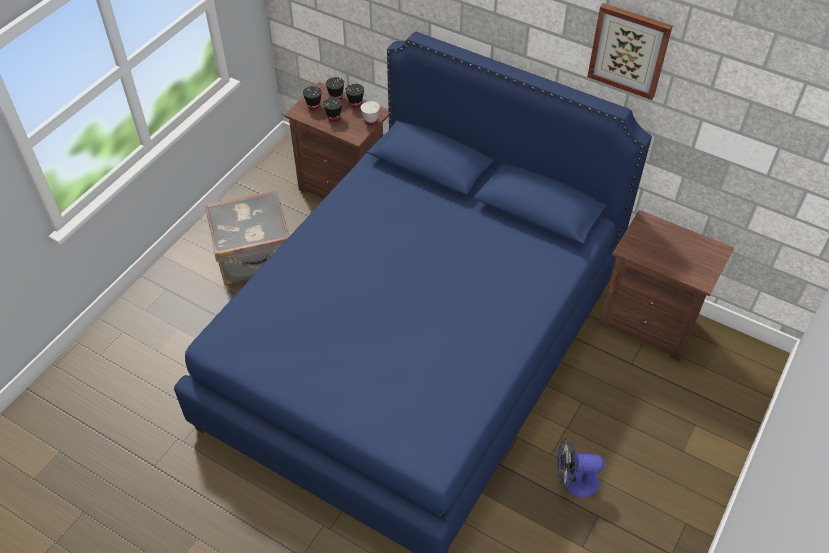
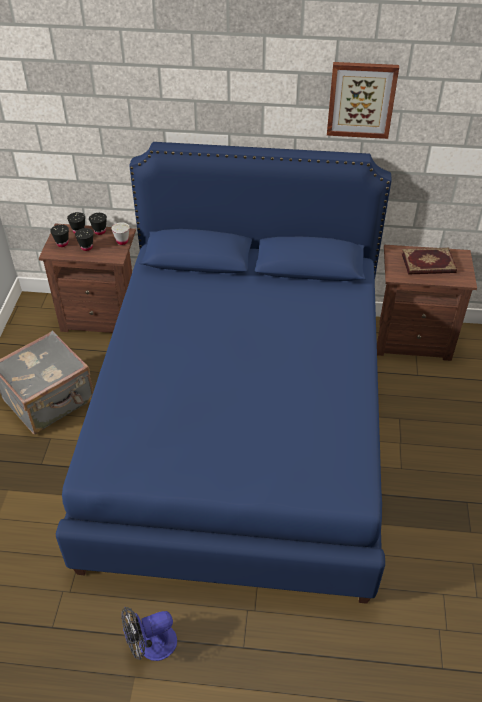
camera: 25 degrees left, 5 degrees down
fan [557,438,604,497] -> fan moved to [121,607,177,661]
none -> book [401,248,457,275]

